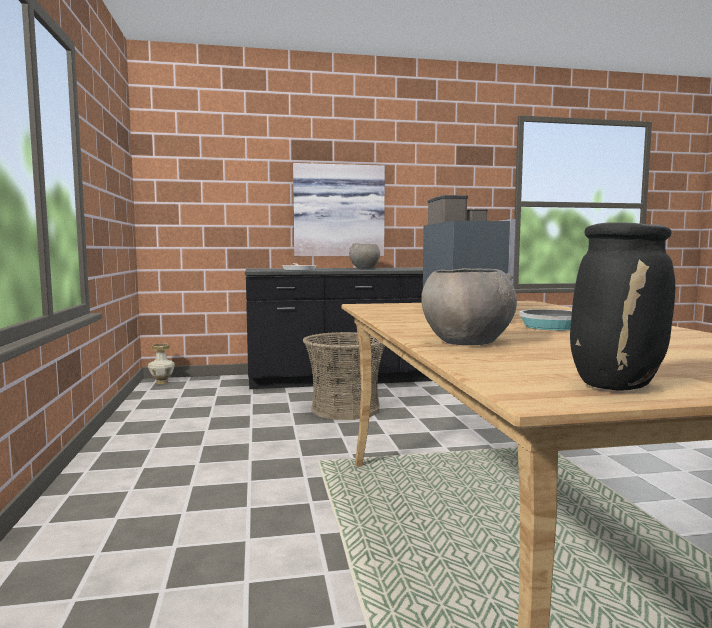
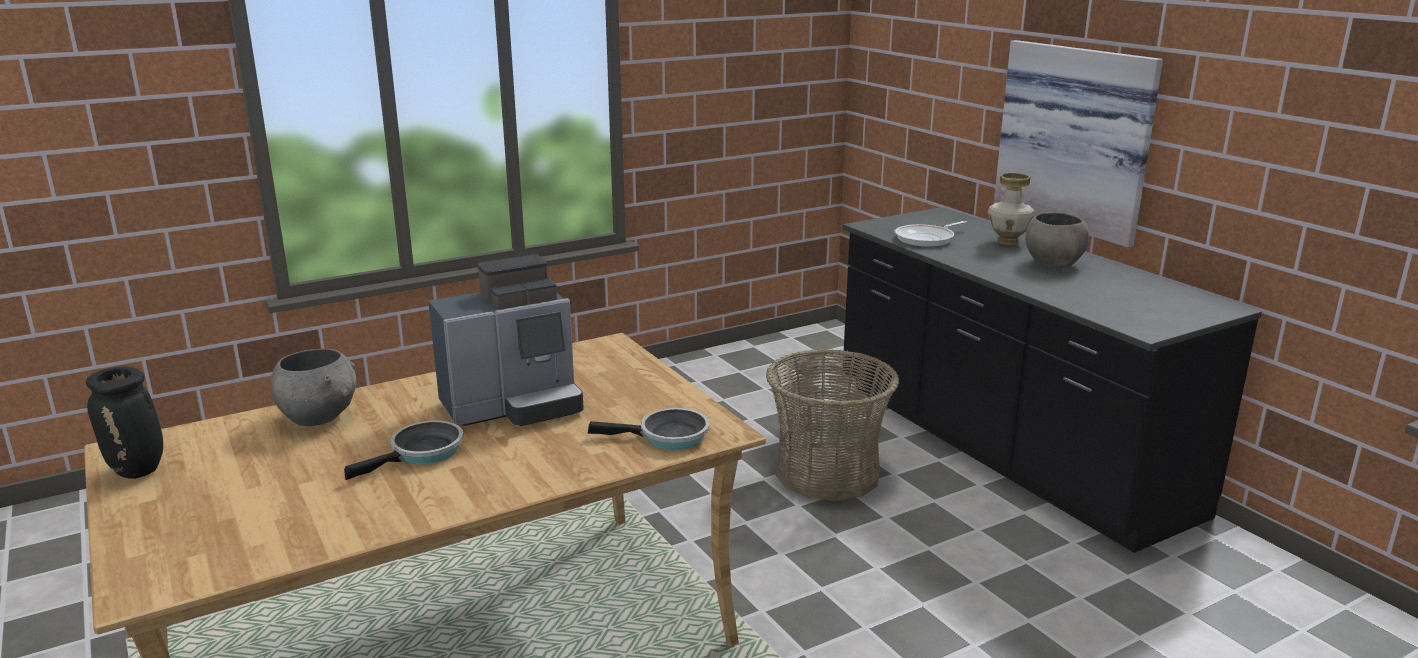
camera: 70 degrees right, 15 degrees up
vase [148,344,175,384] -> vase moved to [988,173,1035,245]
none -> frying pan [588,408,709,450]

